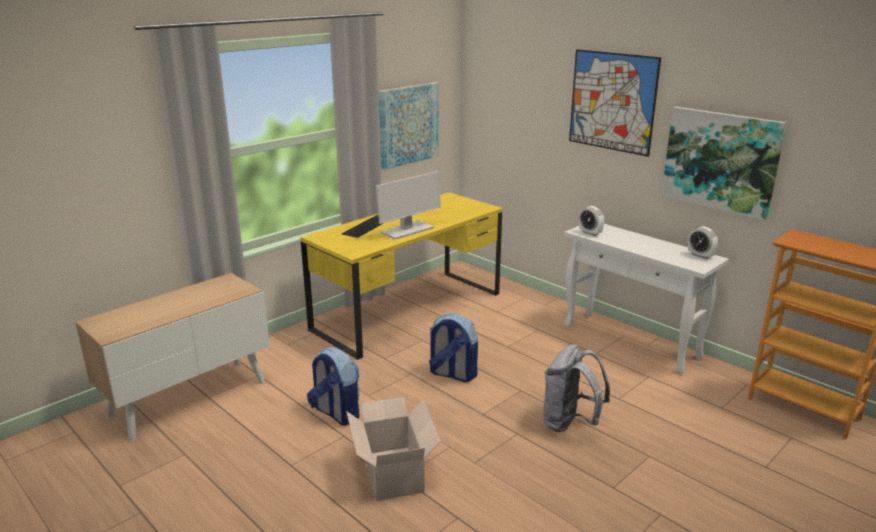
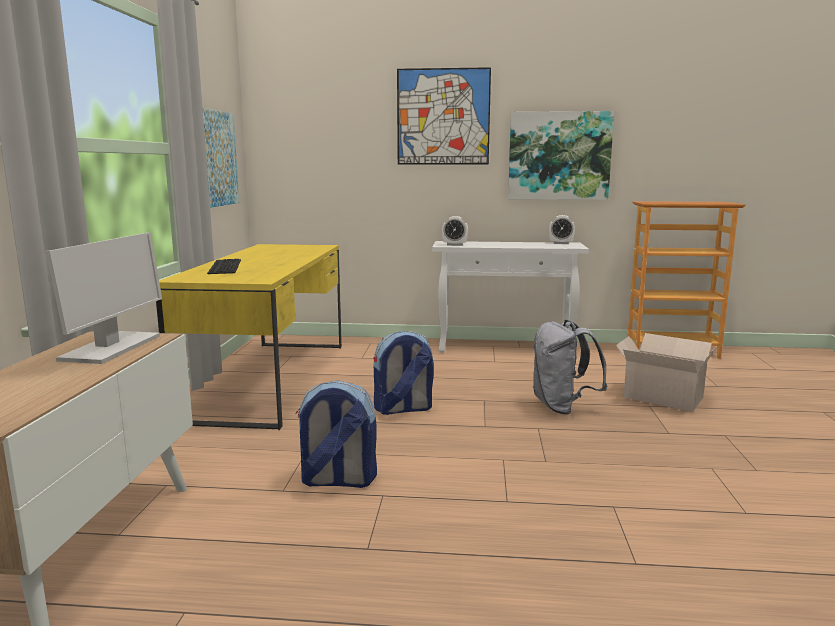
camera: 40 degrees left, 10 degrees down
cardboard box [346,397,441,501] -> cardboard box moved to [616,333,717,412]
monitor [376,171,441,240] -> monitor moved to [46,232,162,364]

